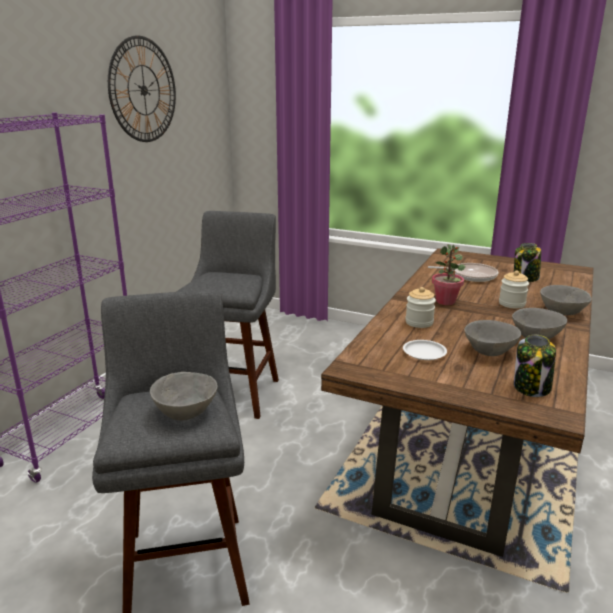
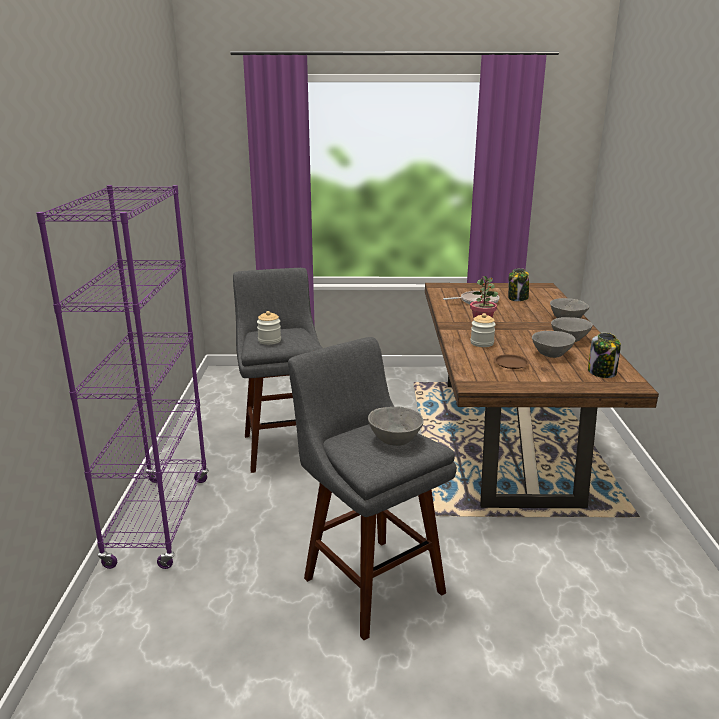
camera: 25 degrees left, 0 degrees up
wall clock [108,36,176,142] -> none
white plate [403,340,447,360] -> brown plate [494,354,530,369]
jar [499,270,529,308] -> jar moved to [257,311,281,345]

